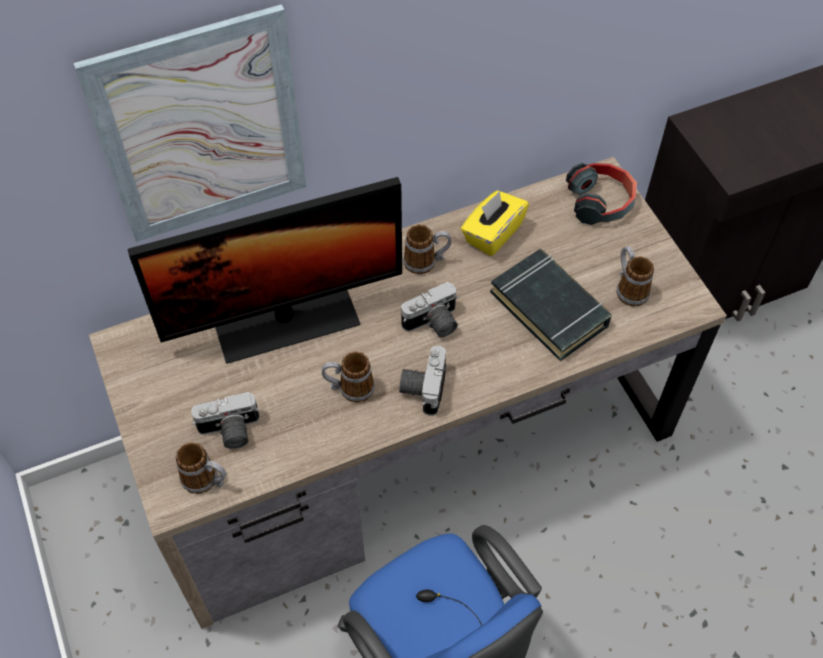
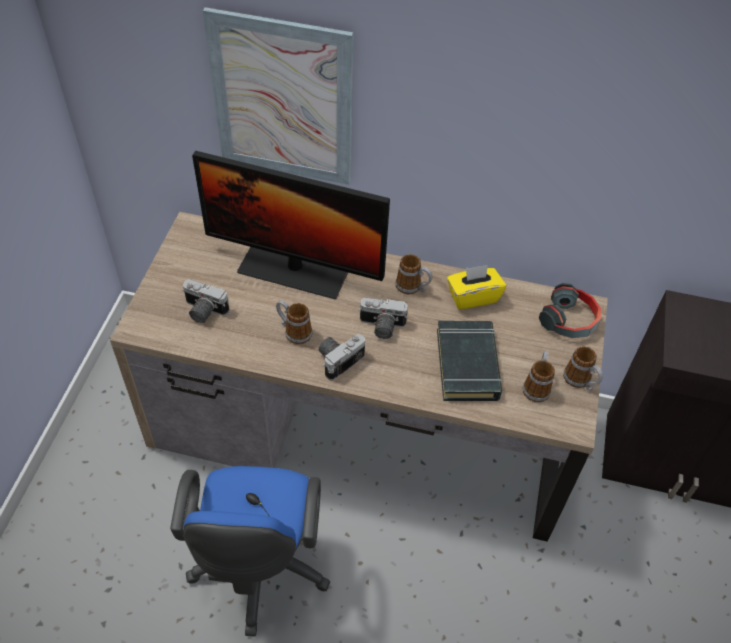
camera: 35 degrees right, 5 degrees down
mug [176,442,226,494] -> mug moved to [563,346,603,391]

